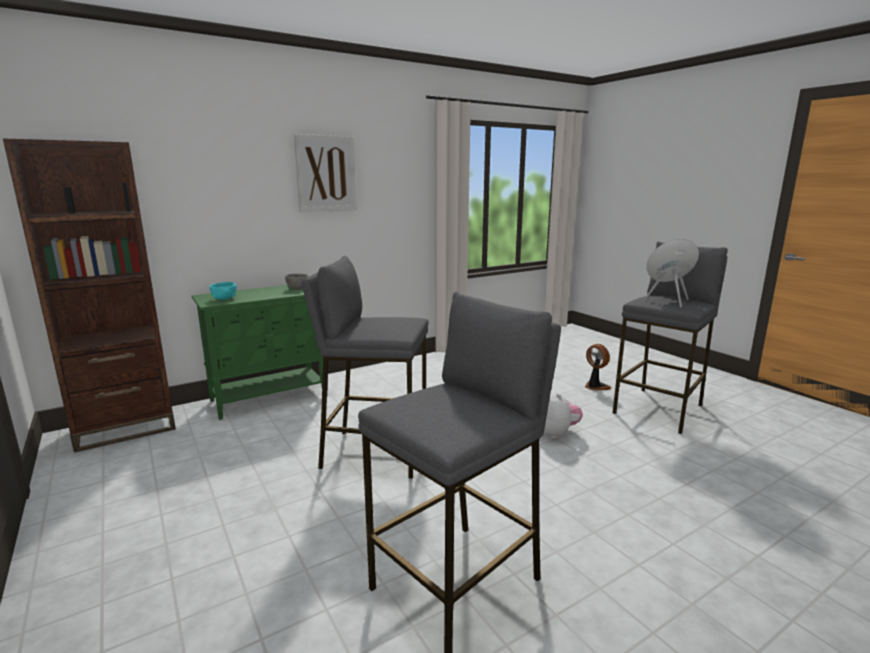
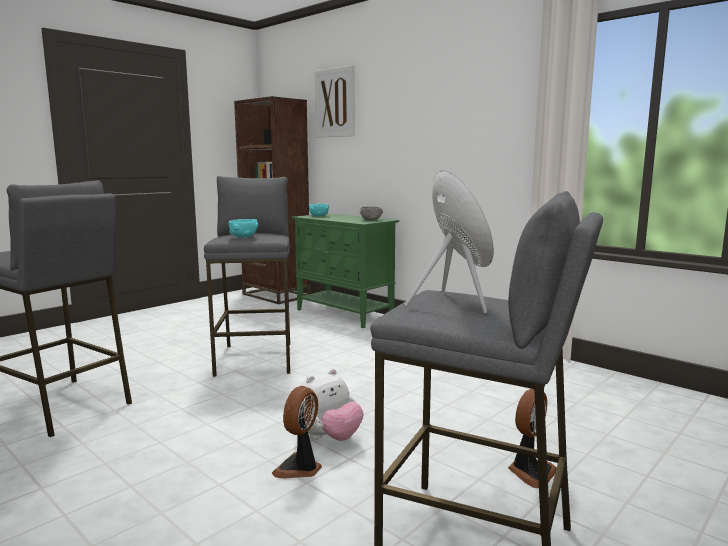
camera: 75 degrees right, 5 degrees down
picture [294,134,357,212] -> picture moved to [315,65,355,138]
none -> turquoise bowl [229,219,258,237]
none -> fan [272,386,322,478]

